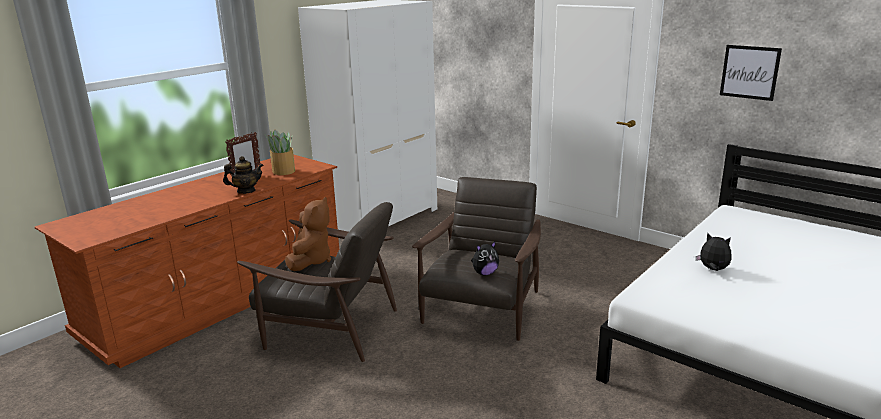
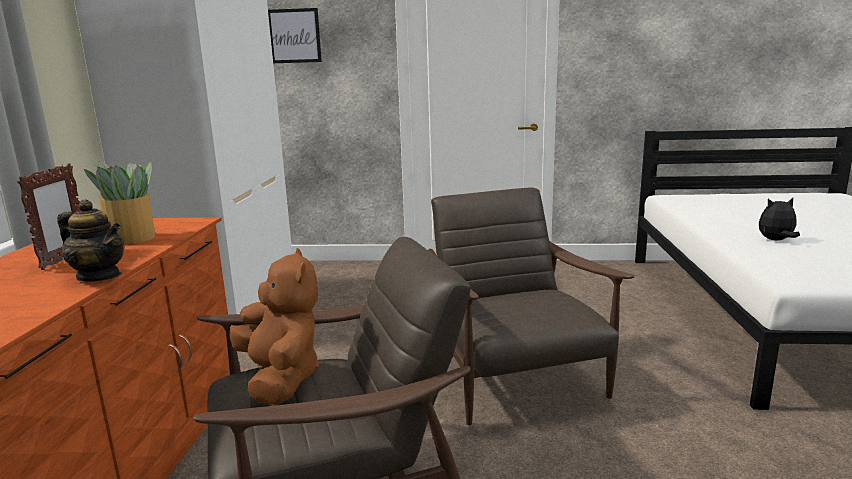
camera: 35 degrees left, 5 degrees down
teapot [223,156,264,194] -> teapot turned 75 degrees clockwise [57,200,125,282]
plush toy [471,242,499,276] -> none
picture [720,45,782,101] -> picture moved to [268,8,322,63]

